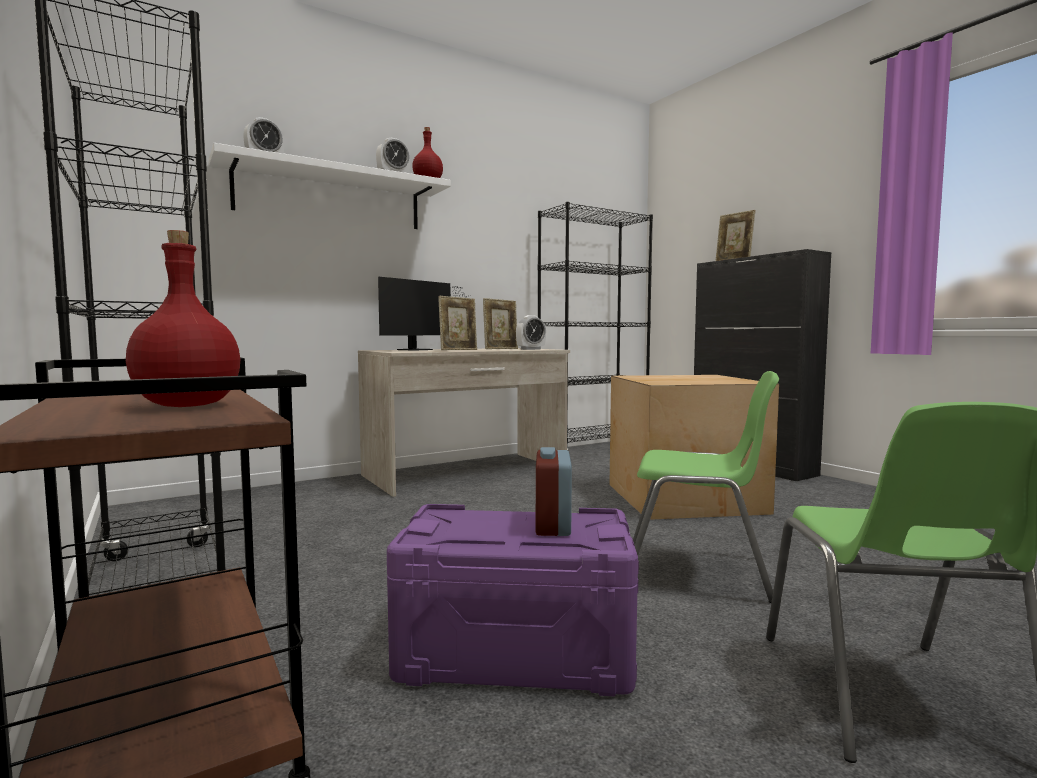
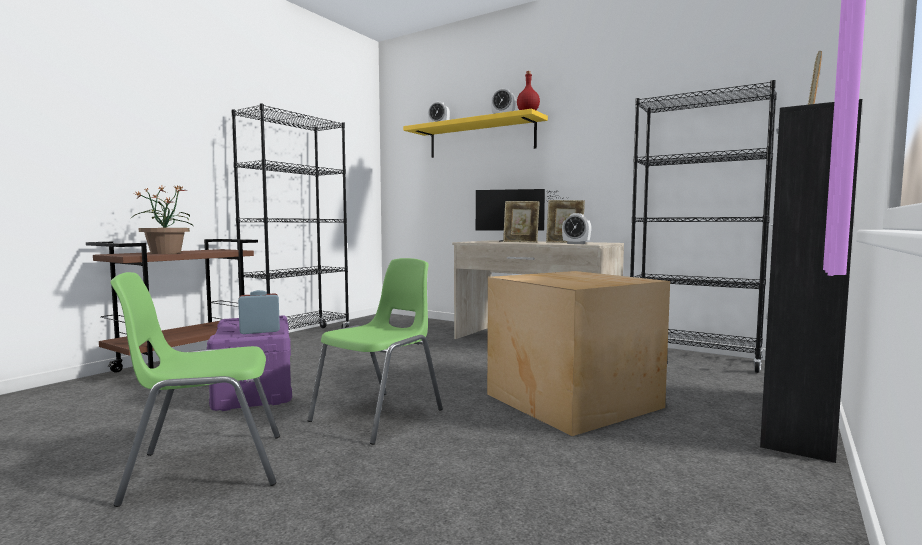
camera: 65 degrees right, 0 degrees up
red bottle [126,230,240,407] -> potted plant [131,185,193,254]
white shelf [209,143,451,229] -> yellow shelf [403,109,548,158]
green chair [633,371,779,603] -> green chair turned 135 degrees counterclockwise [307,258,443,445]

